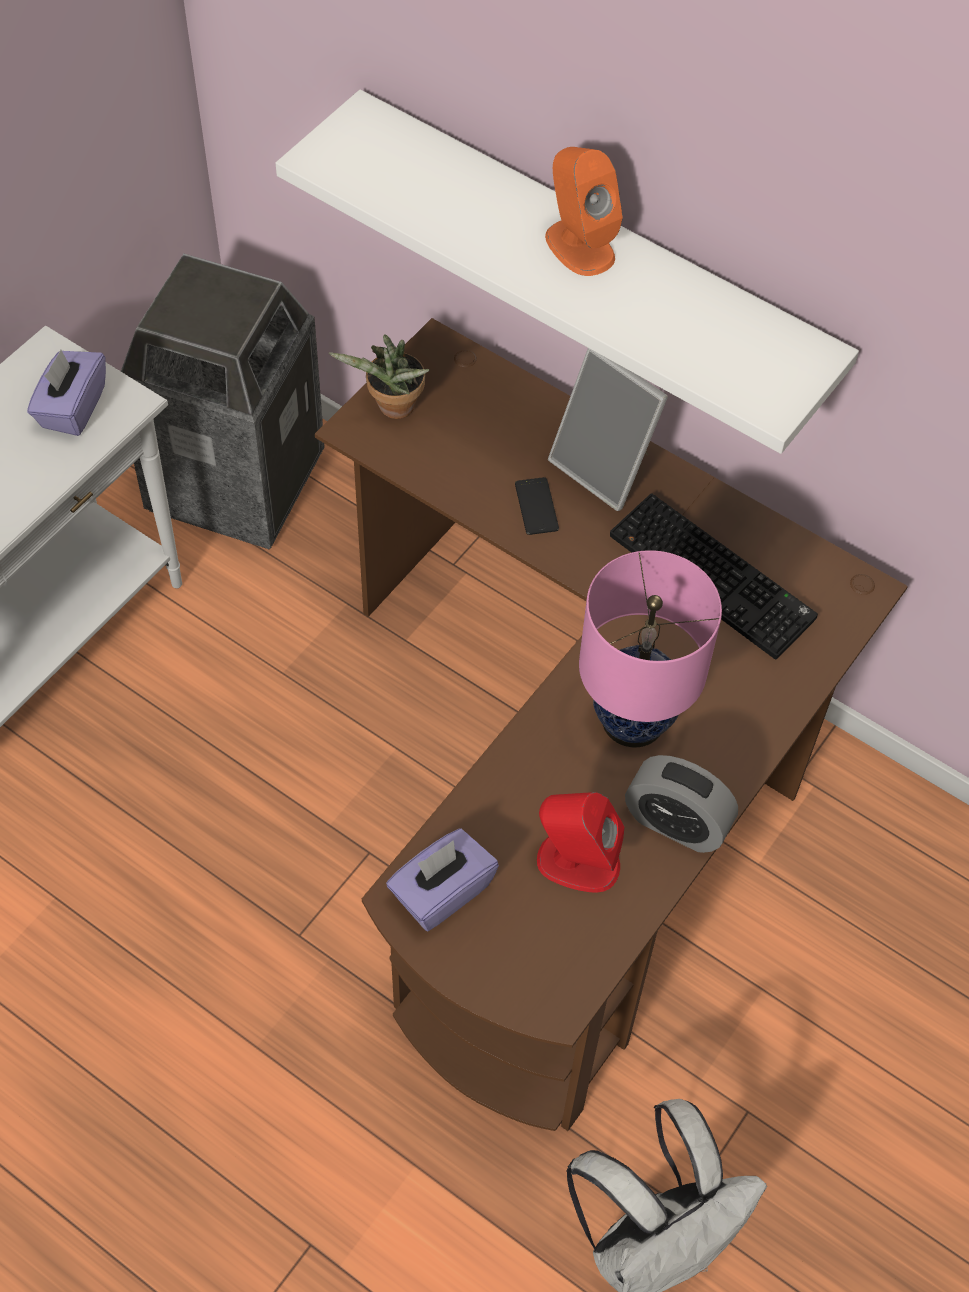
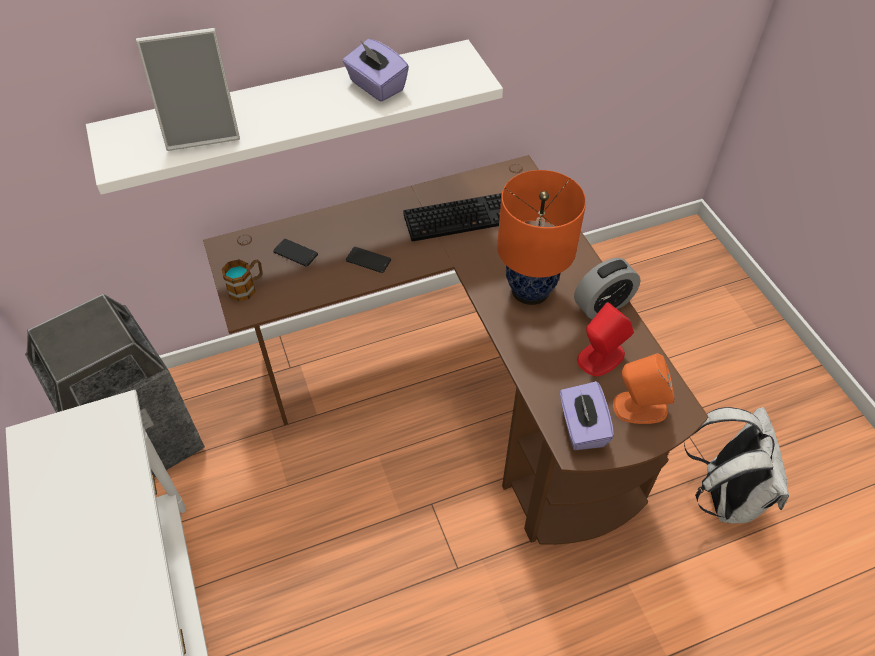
camera: 55 degrees left, 5 degrees down
purple tissue box [27,350,106,436] -> purple tissue box moved to [343,39,409,102]
potted plant [329,335,430,419] -> mug [222,259,263,302]
orange speaker [545,147,623,276] -> orange speaker moved to [613,353,675,424]
picture frame [548,348,668,511] -> picture frame moved to [136,28,240,151]
pink table lamp [579,550,722,747] -> orange table lamp [497,170,586,305]
none -> phone [273,239,318,267]

